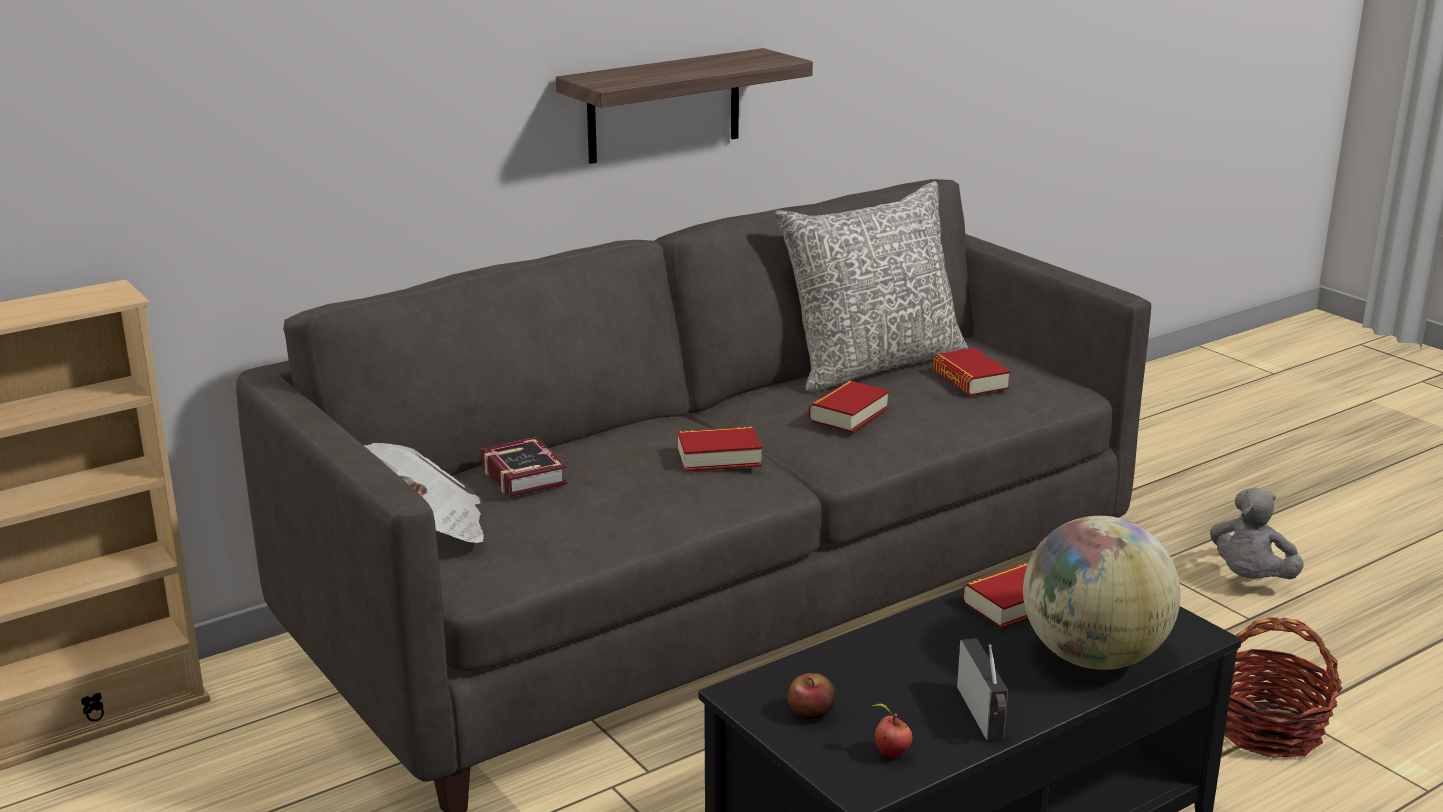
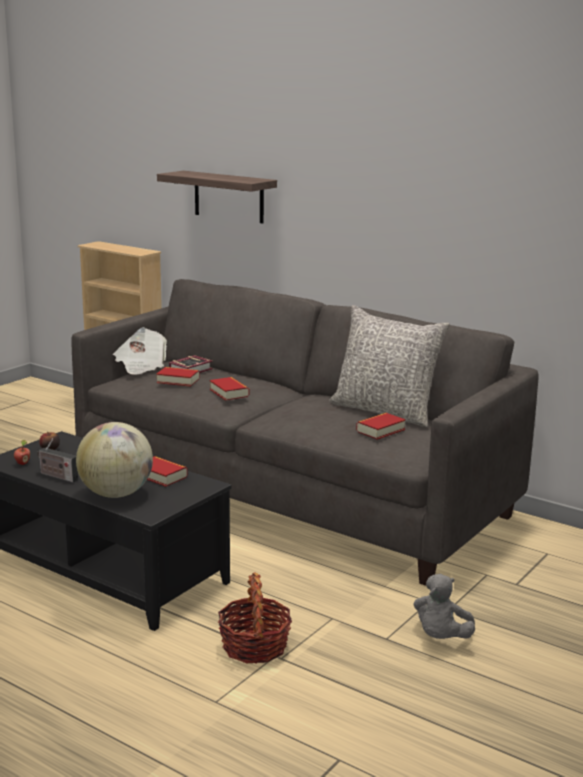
camera: 70 degrees right, 5 degrees down
shelf [556,48,813,164] -> shelf moved to [157,171,277,223]
book [809,380,890,433] -> book moved to [157,367,200,387]
radio [957,638,1008,741] -> radio turned 60 degrees clockwise [37,438,78,483]
grey plush toy [1210,487,1304,579] -> grey plush toy turned 75 degrees counterclockwise [413,574,475,639]

